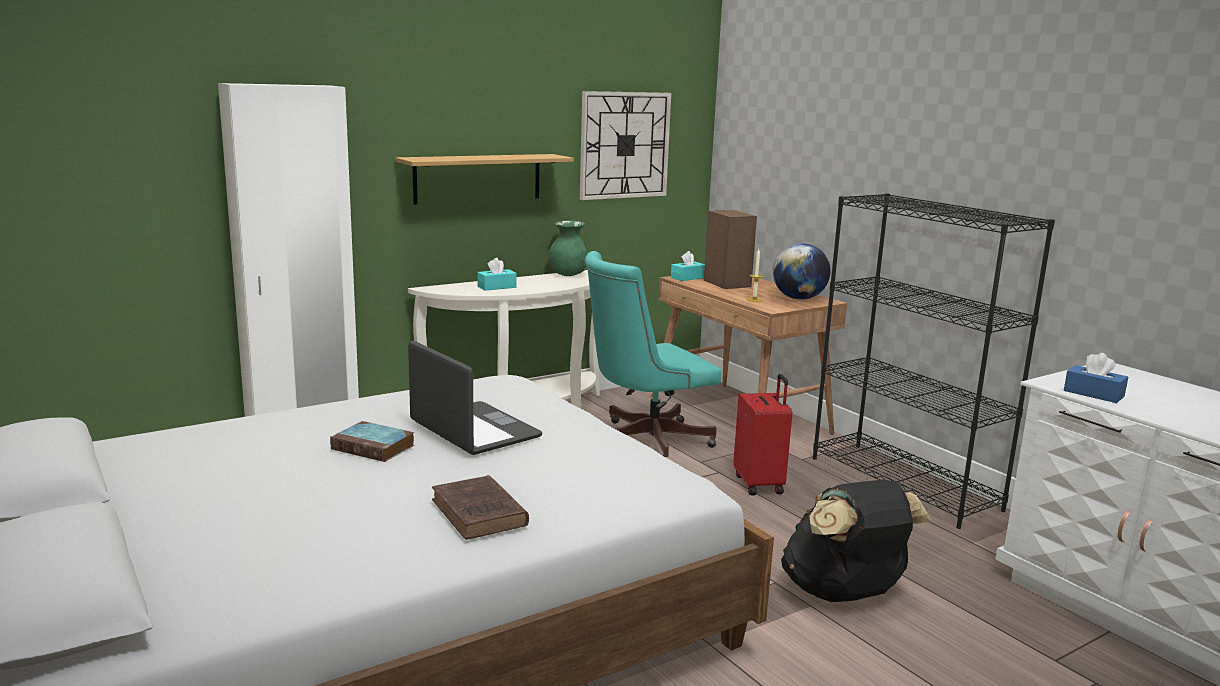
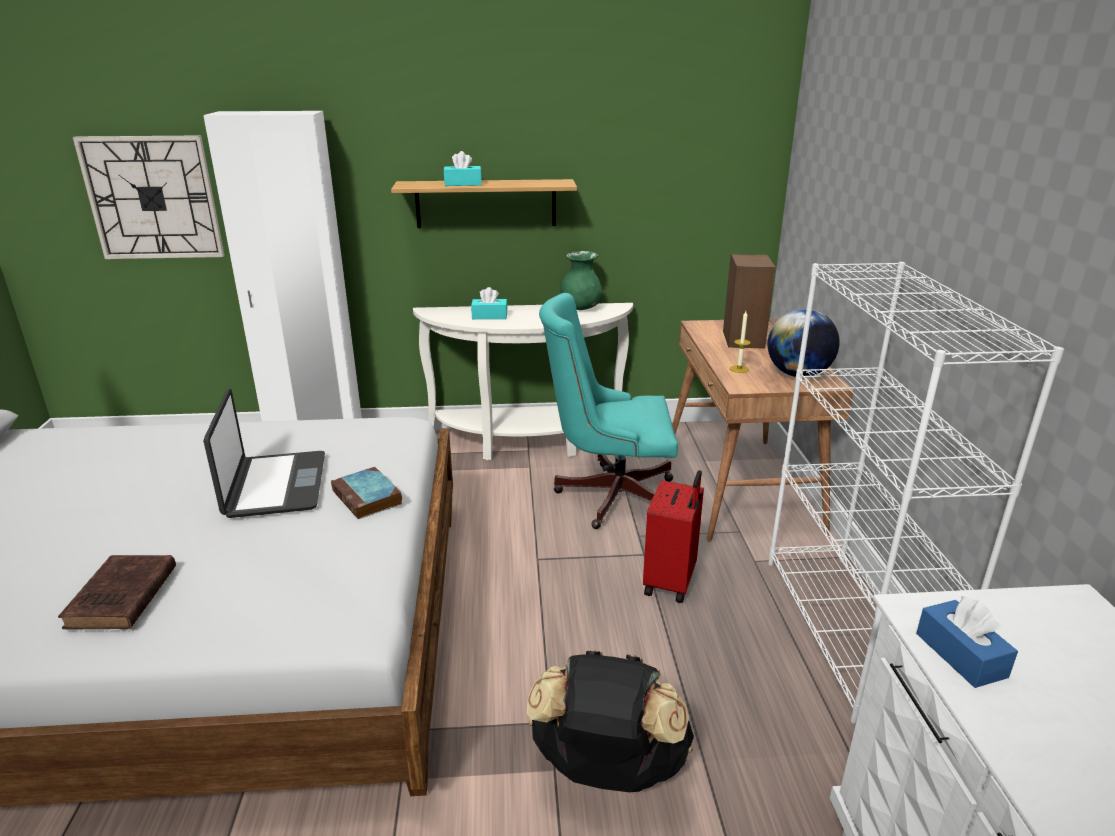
camera: 30 degrees right, 10 degrees up
book [330,421,414,462] -> book moved to [331,467,402,519]
wall clock [580,91,671,200] -> wall clock moved to [73,135,225,259]
turquoise tissue box [671,251,705,281] -> turquoise tissue box moved to [444,151,482,186]
black bookcase [813,193,1055,529] -> white bookcase [768,262,1064,724]

